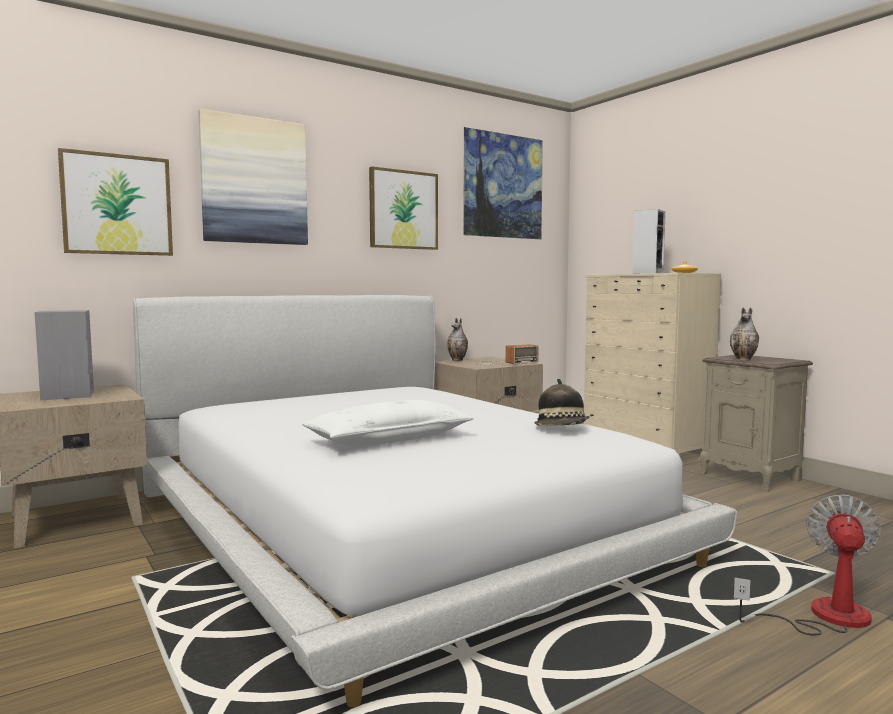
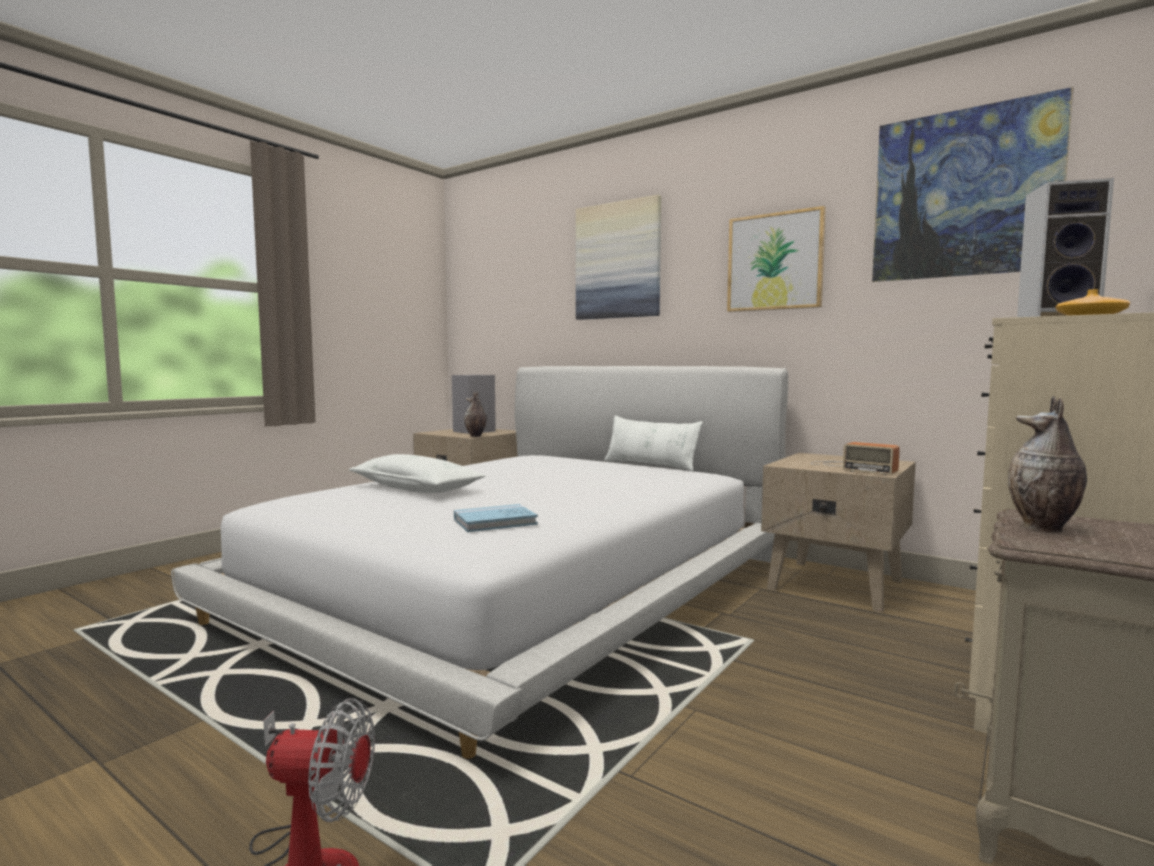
camera: 70 degrees right, 0 degrees up
picture [58,148,173,256] -> none
vase [447,318,468,361] -> vase moved to [464,392,487,437]
hat [535,379,590,426] -> blue book [454,504,538,532]
none -> white pillow [604,415,703,471]

